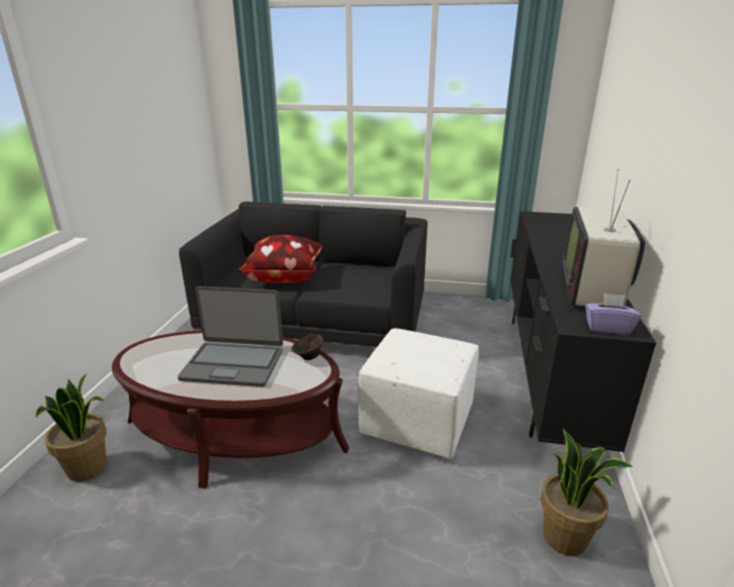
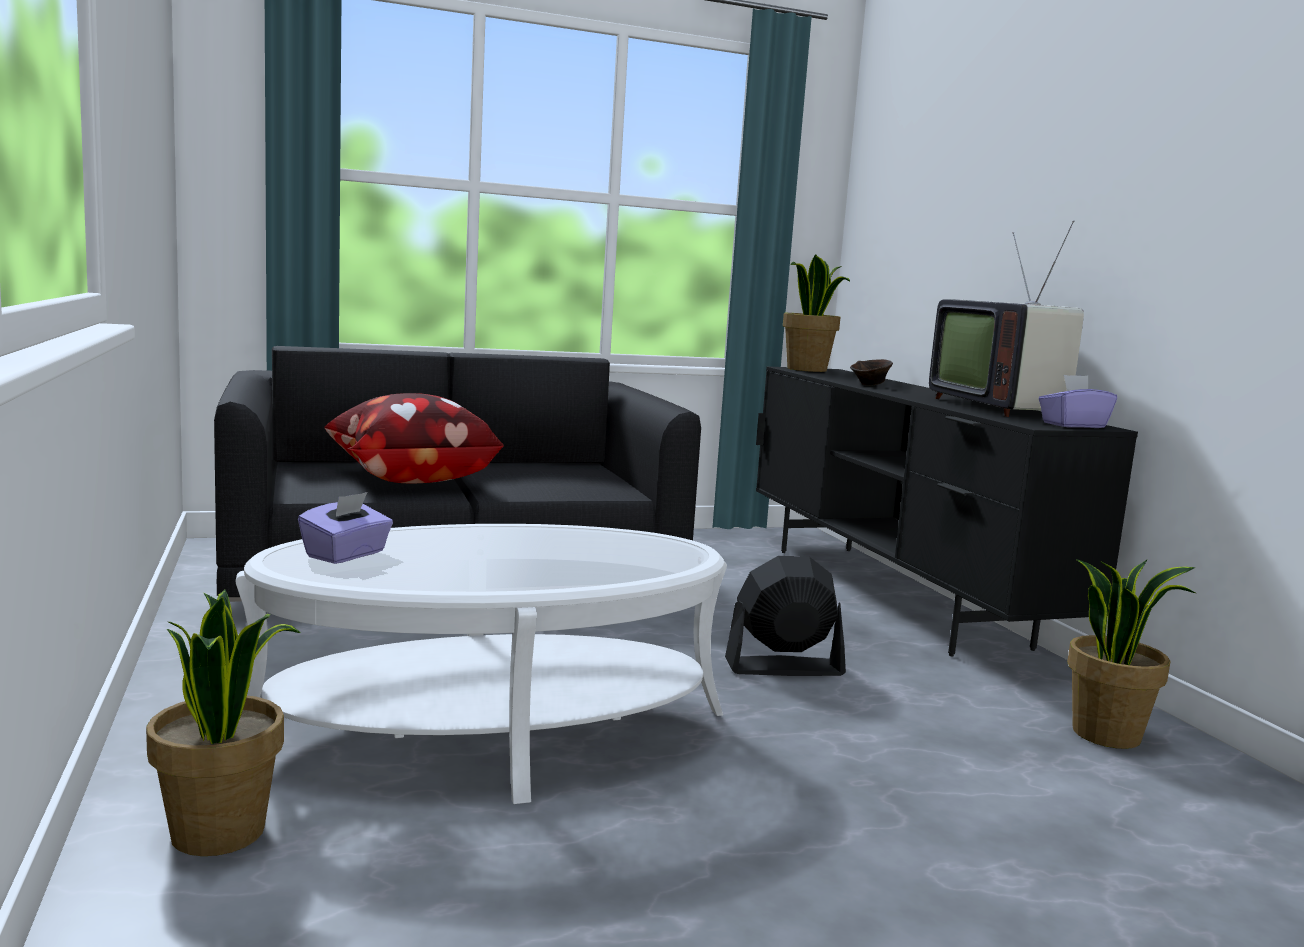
camera: 30 degrees left, 15 degrees down
brown coffee table [112,330,349,489] -> white coffee table [236,524,727,804]
laptop [177,286,283,387] -> none
brown bowl [291,333,323,360] -> brown bowl moved to [850,359,893,385]
white ottoman [359,328,479,459] -> black fan [725,556,846,676]
none -> purple tissue box [298,492,393,564]
none -> potted plant [783,254,850,372]

